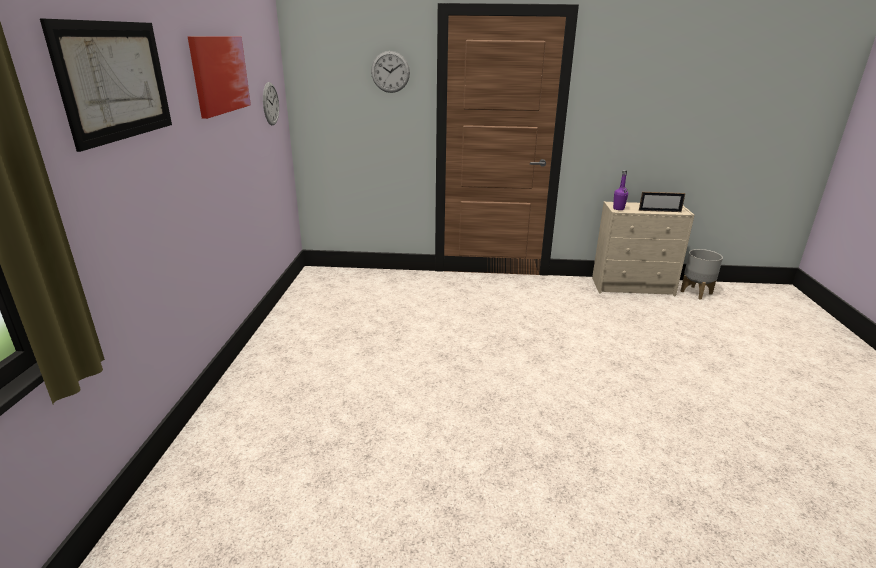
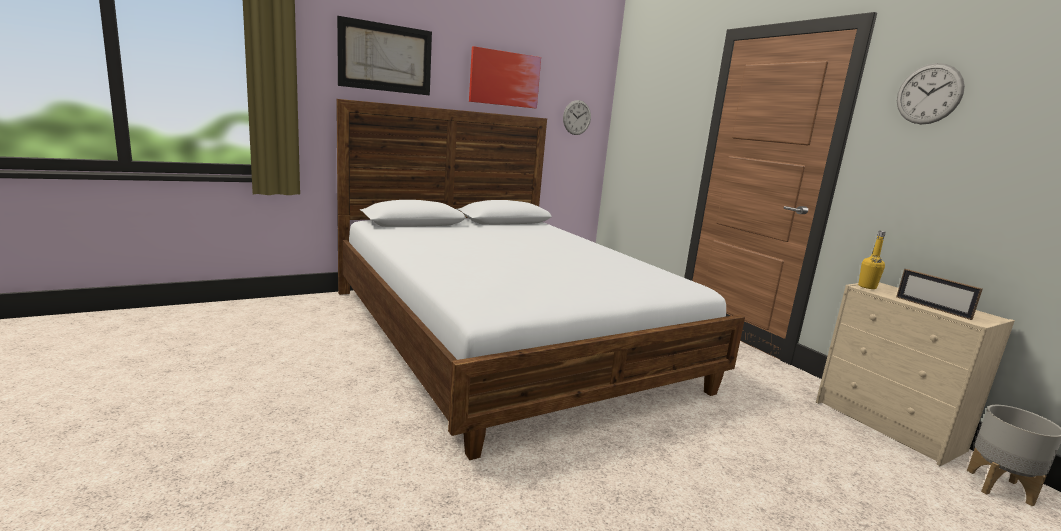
camera: 55 degrees right, 10 degrees down
wall clock [371,51,410,93] -> wall clock moved to [897,63,965,124]
purple bottle [613,170,628,210] -> yellow bottle [858,231,886,289]
none -> bed [336,99,745,460]

